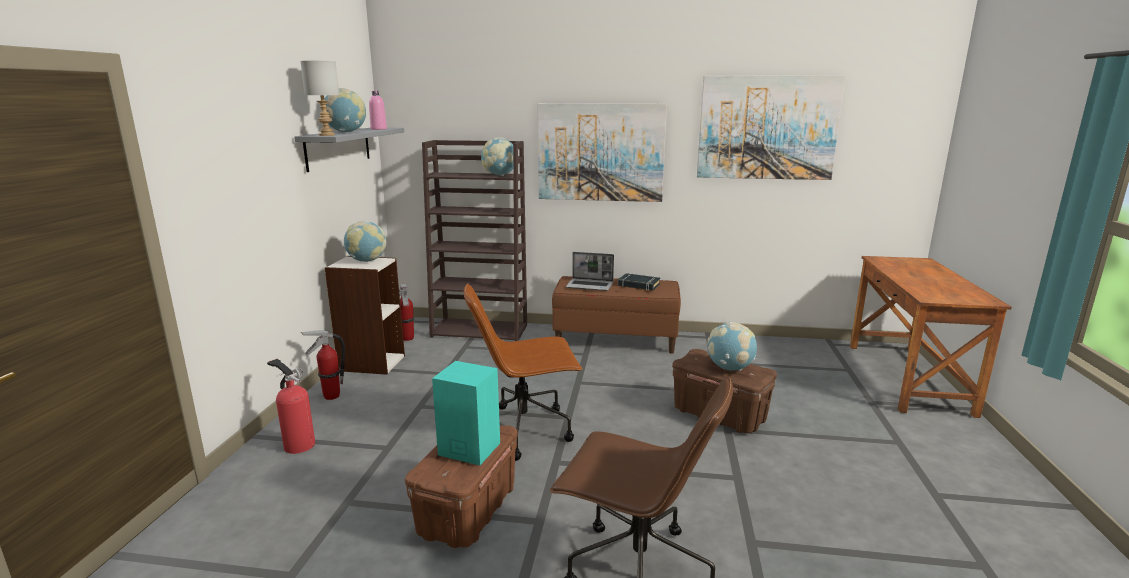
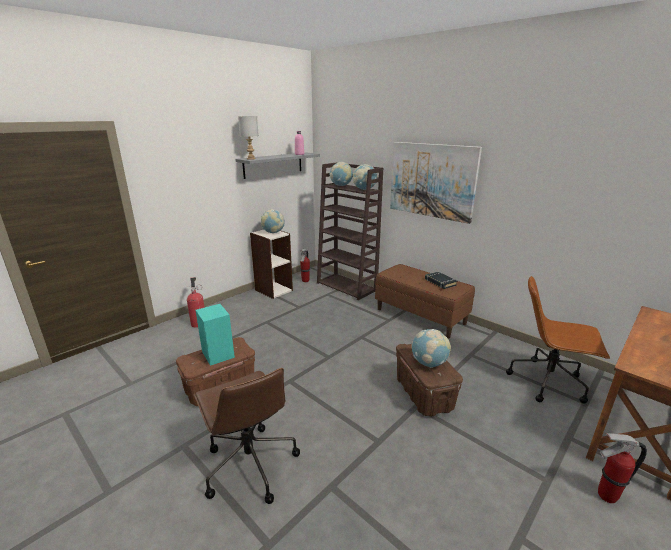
camera: 35 degrees right, 5 degrees up
fire extinguisher [301,330,345,400] -> fire extinguisher moved to [598,432,647,503]
globe [321,88,366,132] -> globe moved to [329,162,353,186]
brown office chair [464,283,582,461] -> brown office chair moved to [506,276,610,404]
laptop [566,252,614,291] -> none
picture [697,75,846,180] -> none

